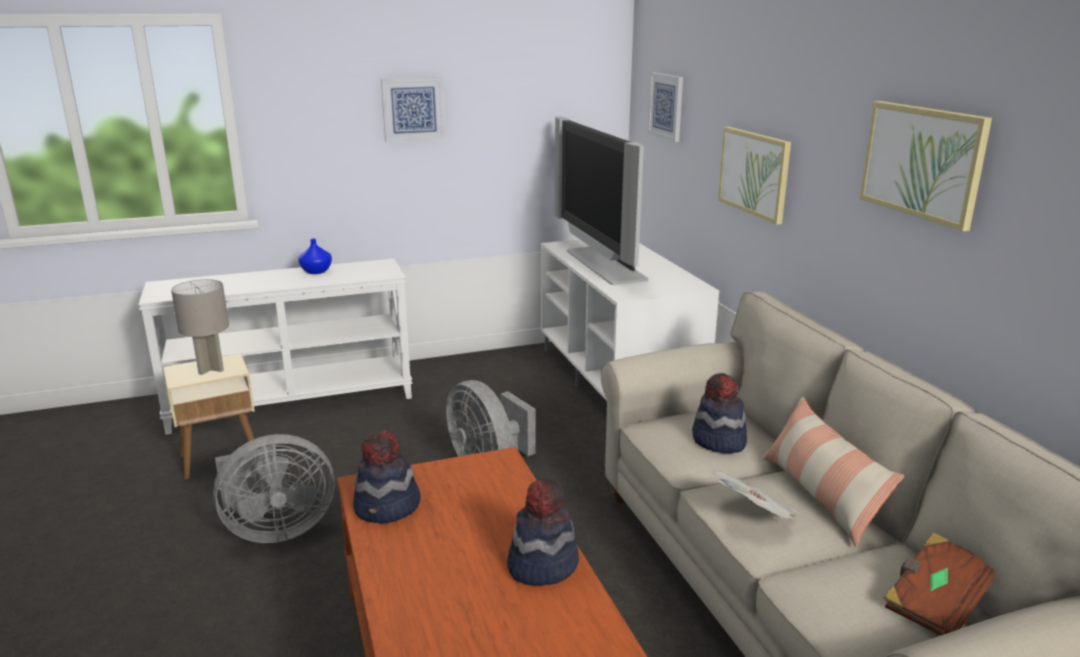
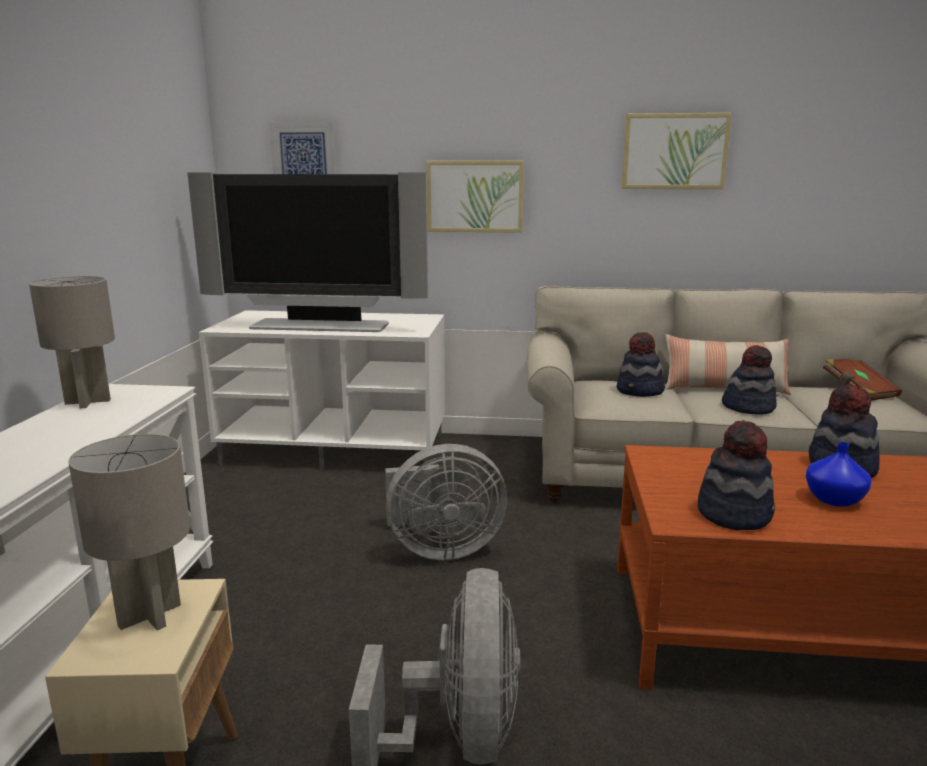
camera: 65 degrees left, 5 degrees down
blue vase [298,239,332,274] -> blue vase moved to [806,442,872,507]
picture [381,77,445,142] -> none
newspaper [712,471,801,519] -> hat [722,345,777,415]
none -> grey table lamp [29,276,115,409]

